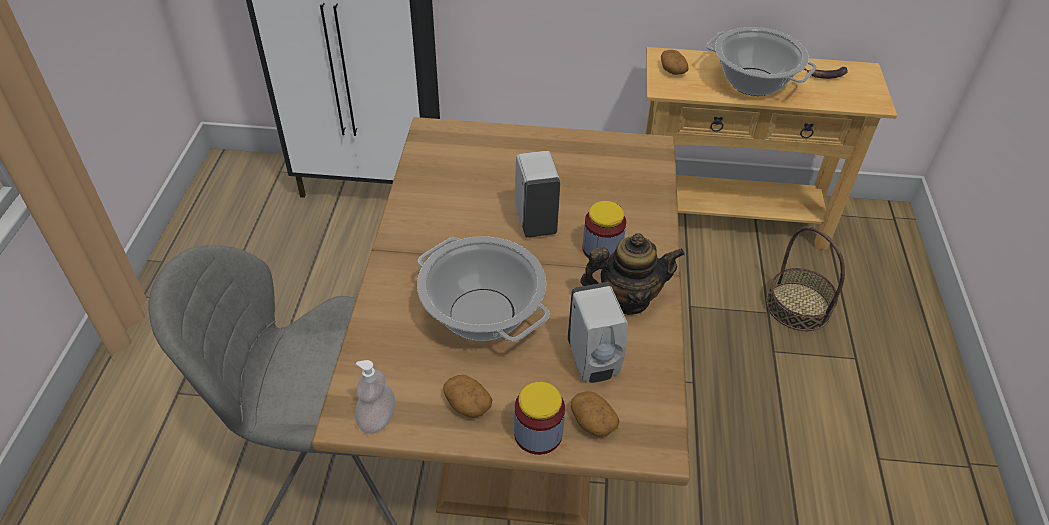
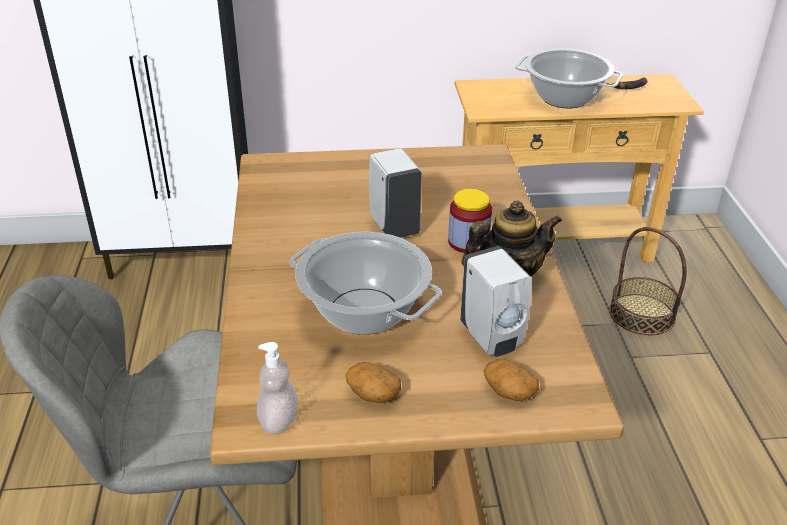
camera: 10 degrees left, 10 degrees down
jar [514,382,565,455] -> none
potato [661,50,689,75] -> none

